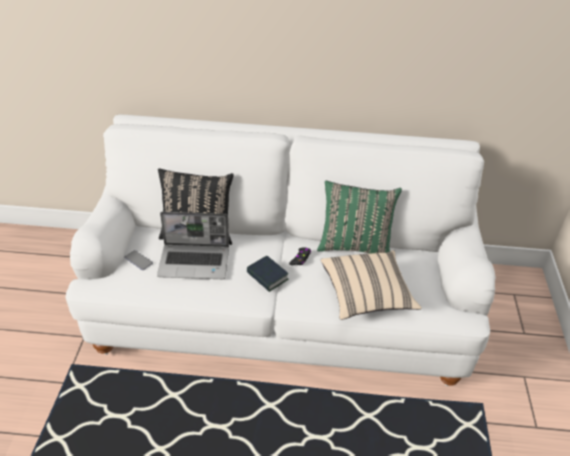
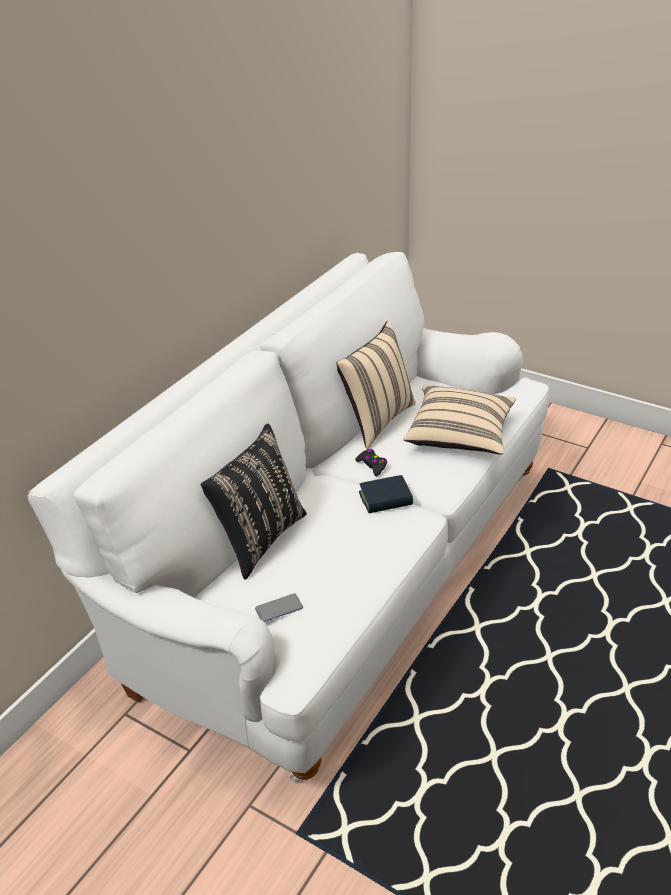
camera: 60 degrees left, 5 degrees down
laptop [157,212,229,279] -> none
green pillow [317,181,402,254] -> beige pillow [336,321,416,449]

